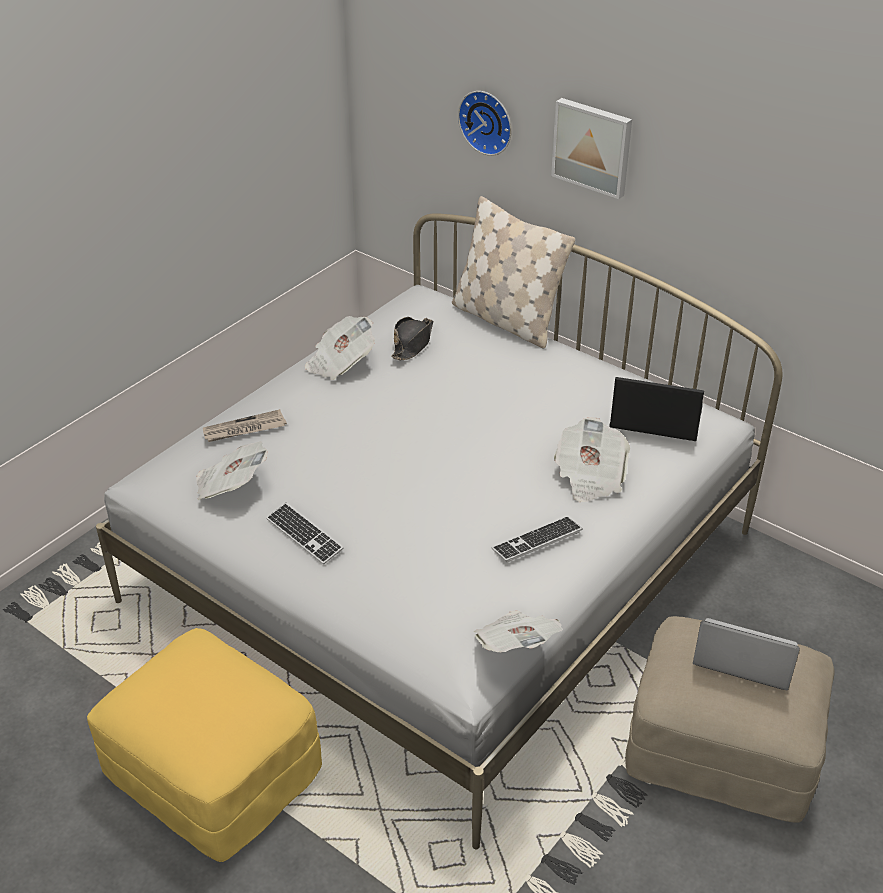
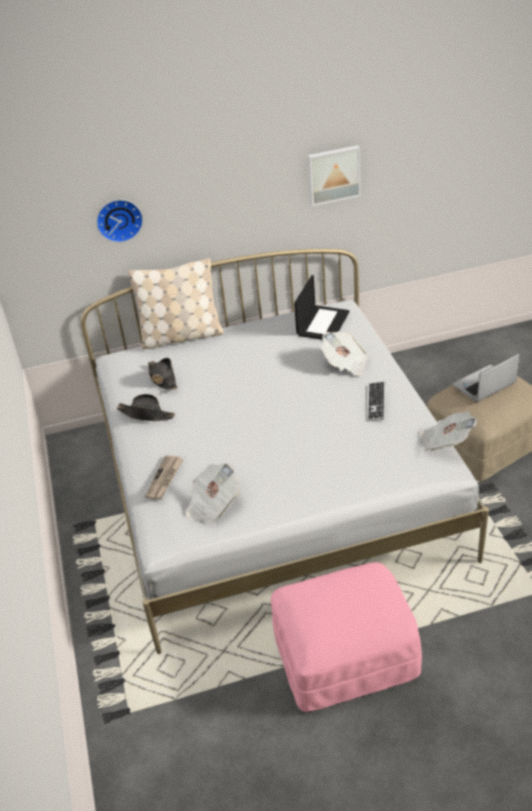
camera: 50 degrees left, 0 degrees up
yellow ottoman [87,628,322,862] -> pink ottoman [271,562,422,712]
keyboard [266,503,344,565] -> none
newspaper [305,316,375,380] -> black hat [117,394,175,421]
picture [551,98,632,199] -> picture moved to [308,145,361,206]
laptop [609,377,704,441] -> laptop turned 150 degrees clockwise [294,275,350,340]

